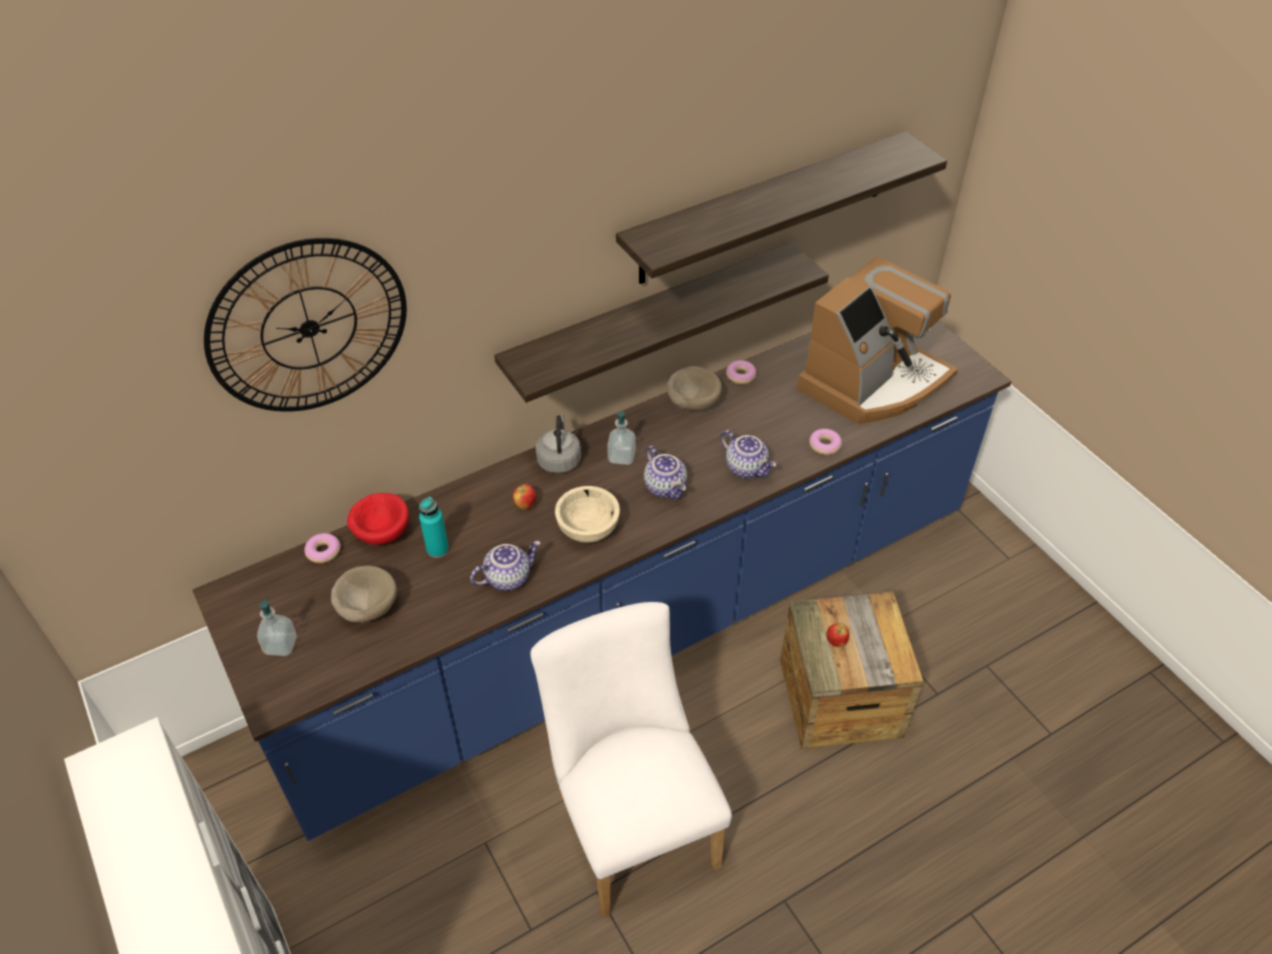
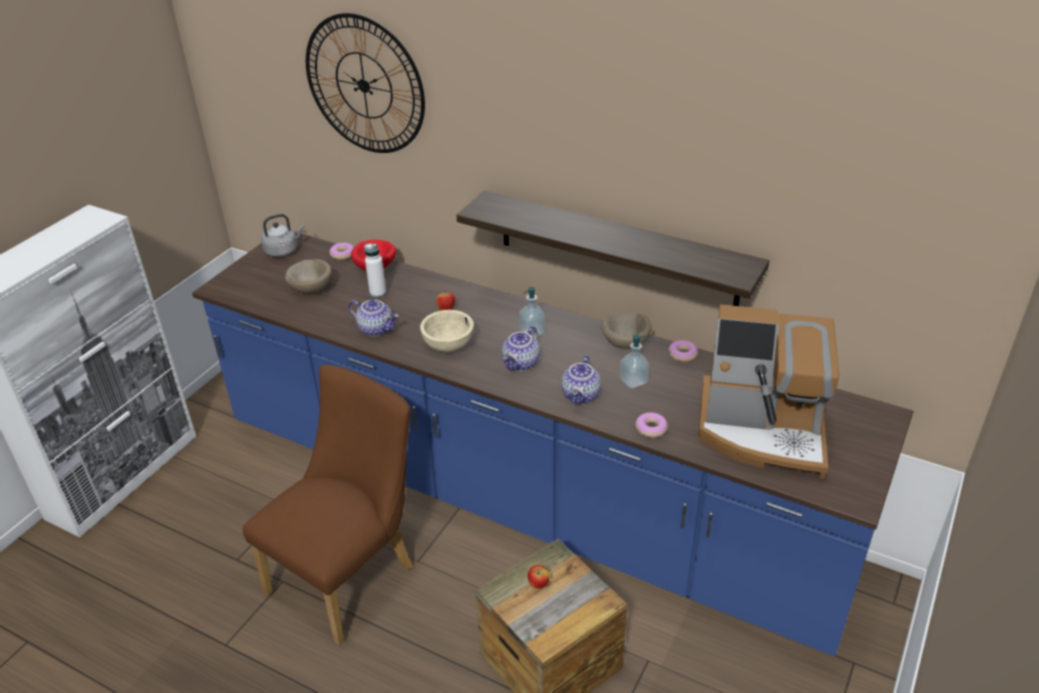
camera: 60 degrees right, 10 degrees down
soap dispenser [257,597,297,656] -> soap dispenser moved to [620,335,650,389]
turquoise bottle [419,497,449,558] -> white bottle [364,244,386,298]
white chair [530,602,732,917] -> brown chair [243,365,413,645]
grey kettle [535,415,581,474] -> grey kettle moved to [261,214,304,257]
shelf [616,131,947,284] -> none

